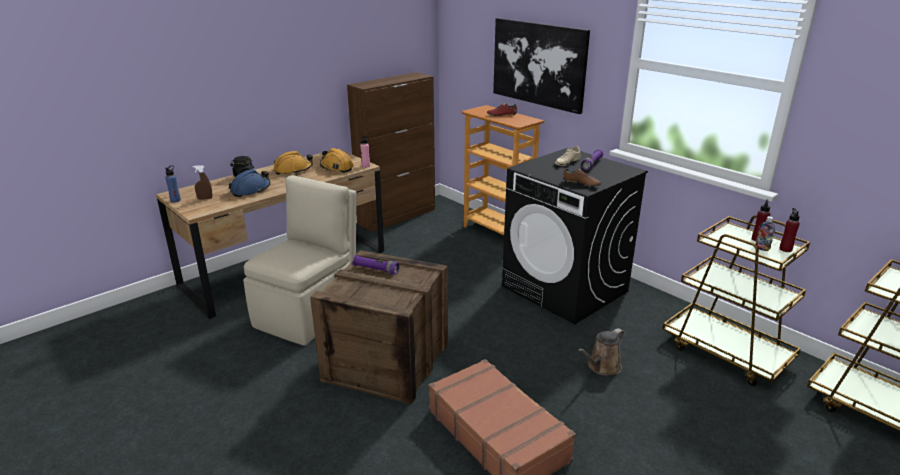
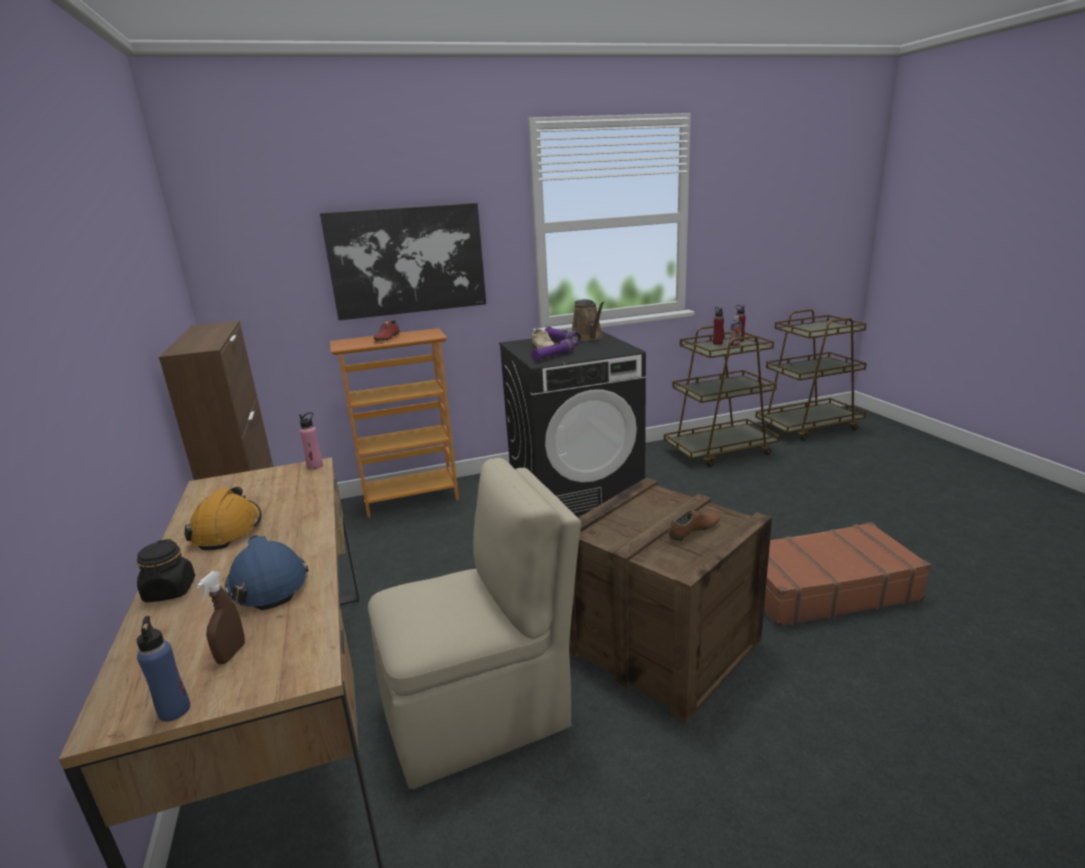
camera: 65 degrees left, 5 degrees down
beige chair [243,175,357,346] -> beige chair turned 105 degrees clockwise [368,458,581,789]
orange hard hat [320,148,354,173] -> none
purple flashlight [353,255,399,275] -> purple flashlight moved to [531,339,575,361]
brown shoe [564,168,601,187] -> brown shoe moved to [669,511,720,542]
brown watering can [578,328,625,376] -> brown watering can moved to [572,299,604,341]

